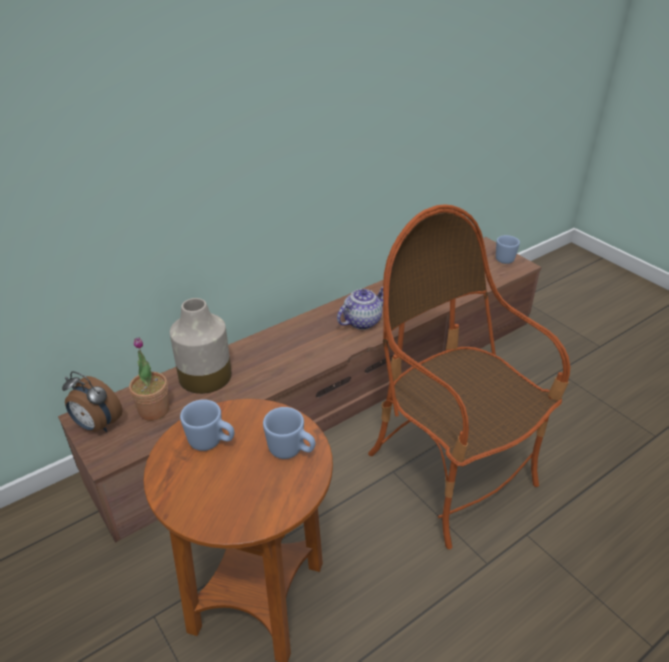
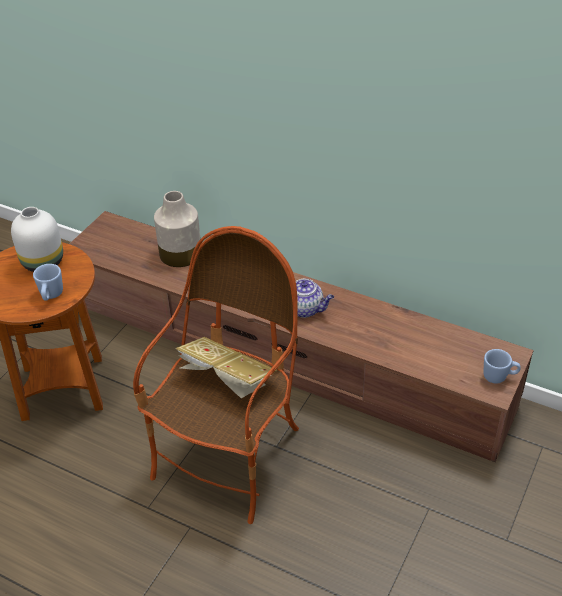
camera: 65 degrees right, 5 degrees up
alarm clock [62,371,122,432] -> none
potted plant [129,337,169,421] -> none
blue mug [180,400,235,451] -> white vase [11,207,63,272]
none -> book [175,337,277,398]

